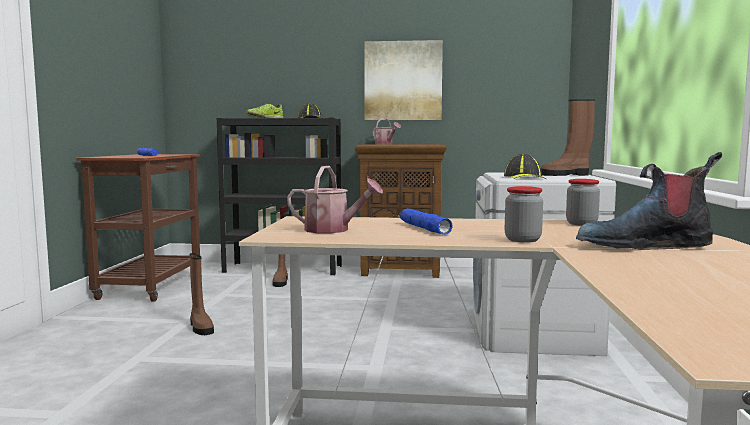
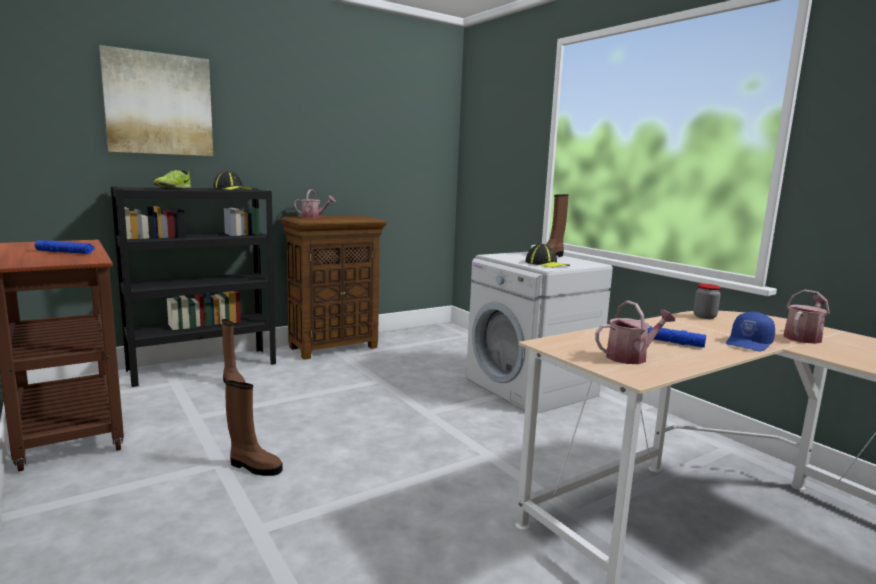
camera: 40 degrees left, 5 degrees up
picture [364,40,443,120] -> picture moved to [99,45,213,156]
jar [505,186,543,243] -> blue cap [726,312,775,351]
boot [576,152,722,250] -> watering can [783,290,830,344]

